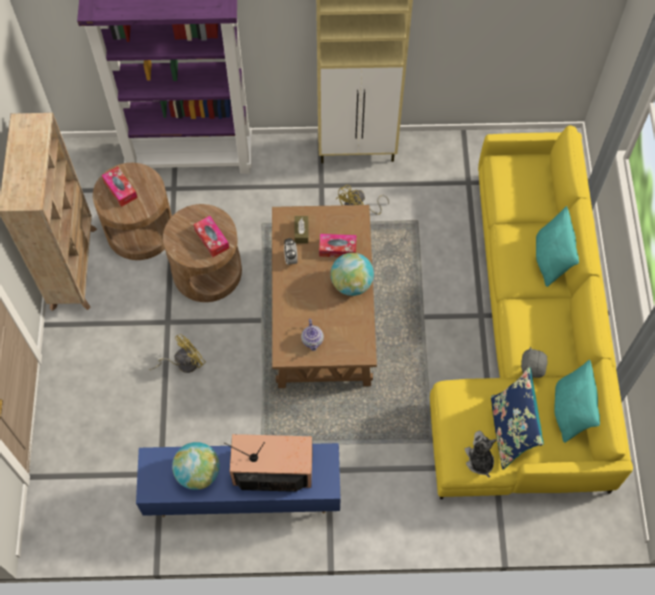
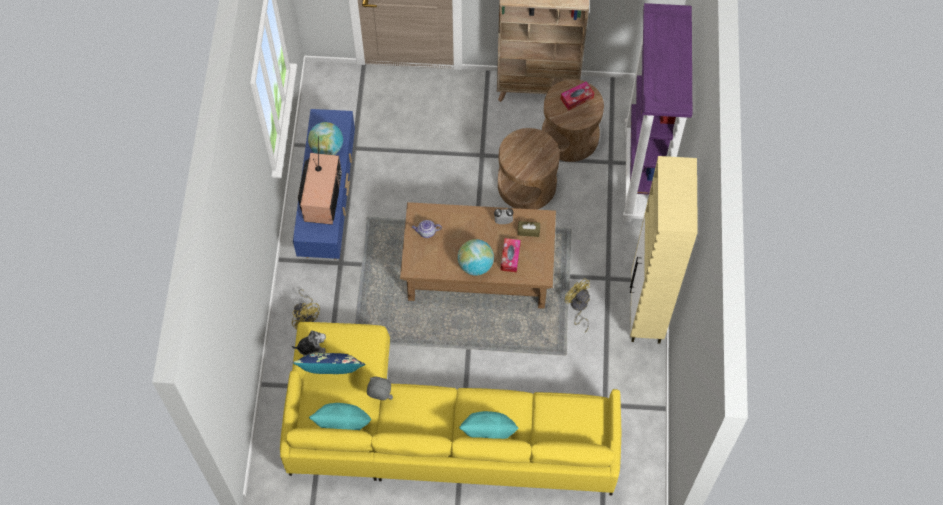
camera: 95 degrees right, 0 degrees up
yellow fan [149,334,206,373] -> yellow fan moved to [292,289,320,330]
tissue box [193,216,229,257] -> none

